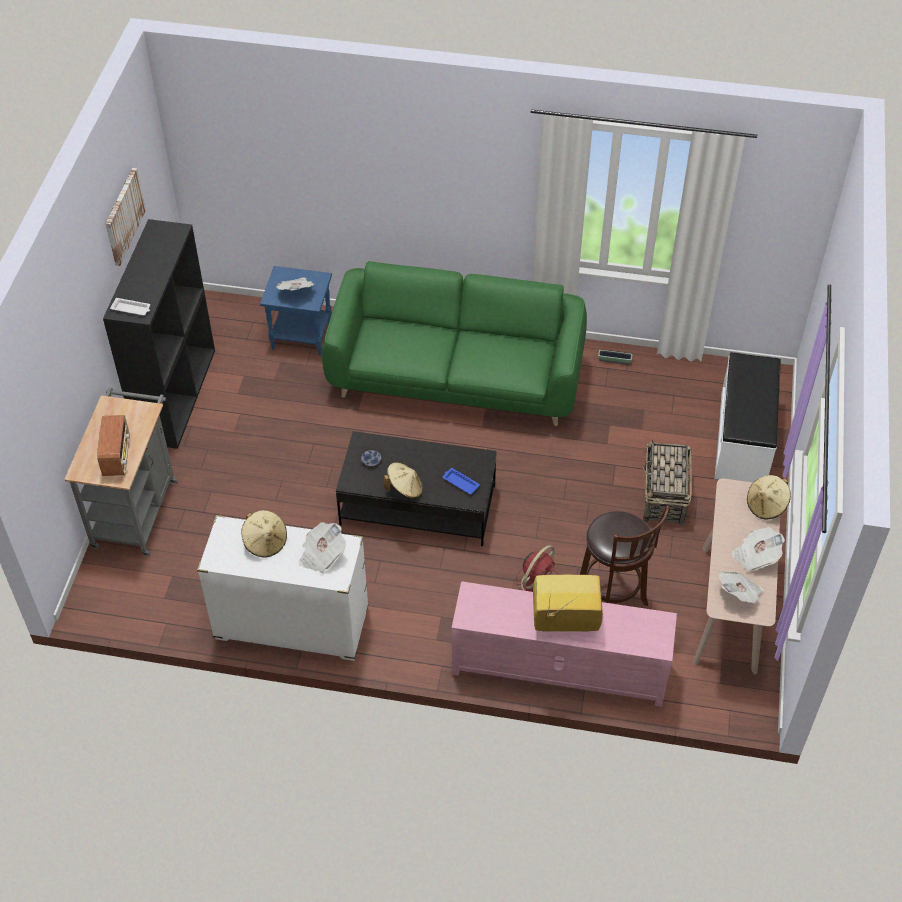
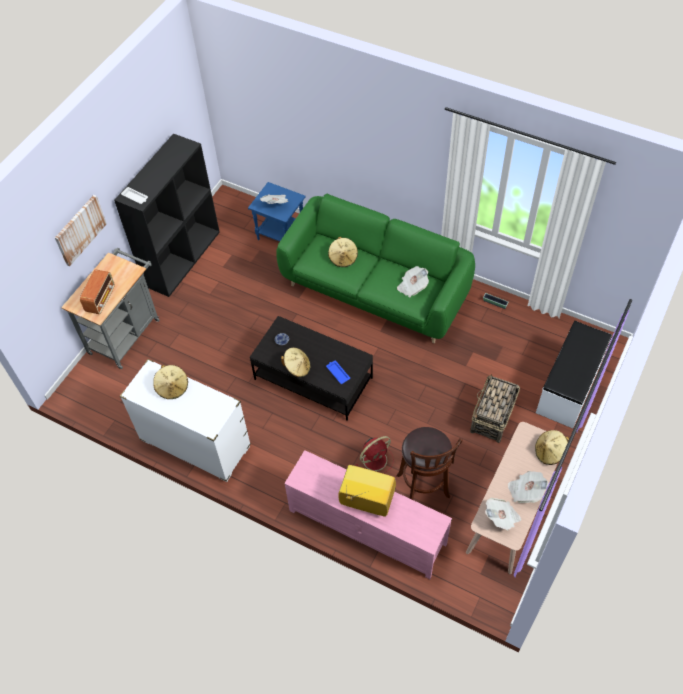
camera: 20 degrees right, 5 degrees up
picture [106,168,146,266] -> picture moved to [55,195,107,266]
newspaper [299,522,346,573] -> newspaper moved to [397,266,429,298]
none -> beige hat [328,237,358,267]

